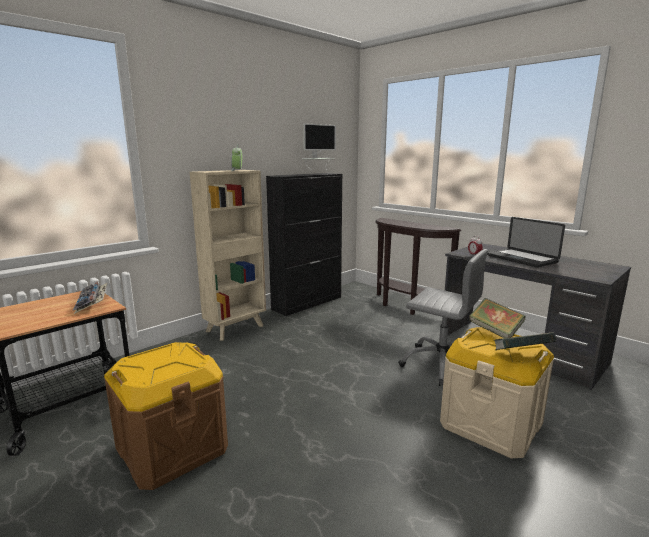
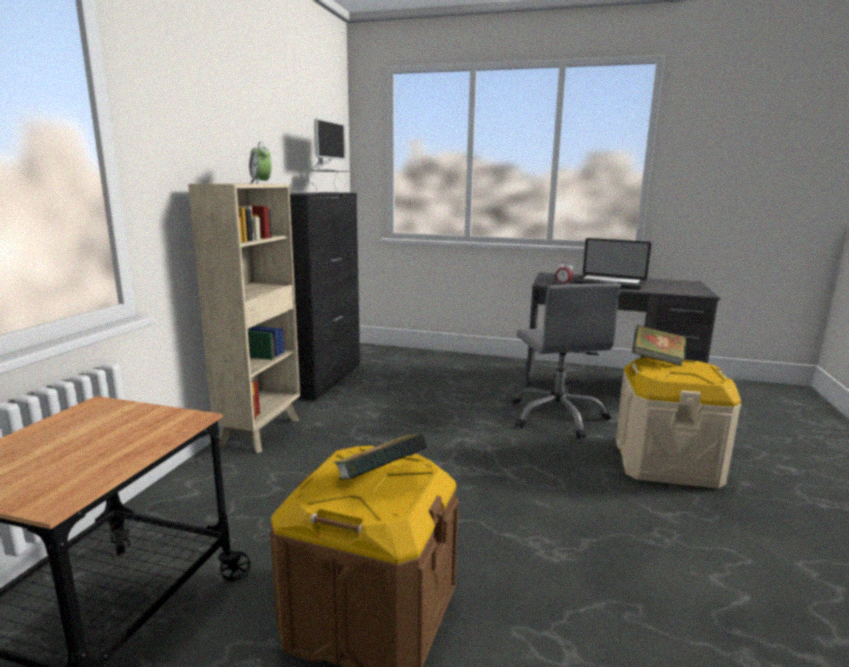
camera: 30 degrees left, 0 degrees up
keyboard [73,282,108,314] -> none
brown console table [375,218,461,315] -> none
grey office chair [398,249,488,386] -> grey office chair turned 75 degrees clockwise [512,283,621,439]
book [494,332,556,350] -> book moved to [333,433,427,480]

